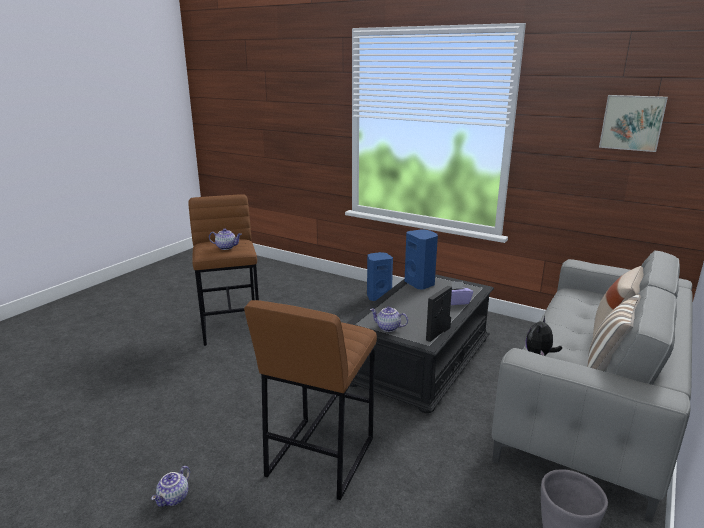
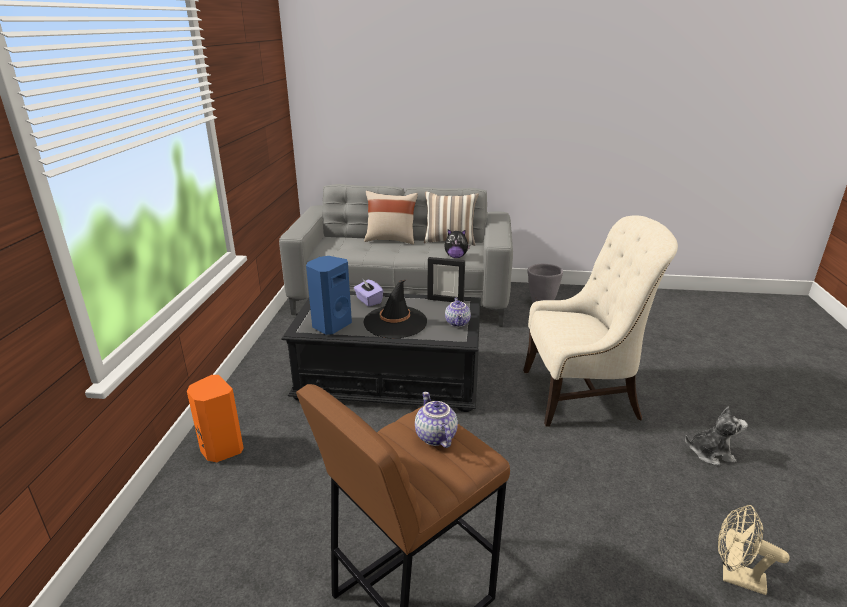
camera: 115 degrees left, 5 degrees up
teapot [151,466,190,507] -> plush toy [685,406,748,465]
brown stool [244,300,377,500] -> beige armchair [523,215,678,427]
blue speaker [367,252,393,301] -> orange speaker [187,375,244,462]
picture [599,95,668,152] -> none
none -> black hat [363,280,427,339]
none -> beige fan [718,505,790,595]

